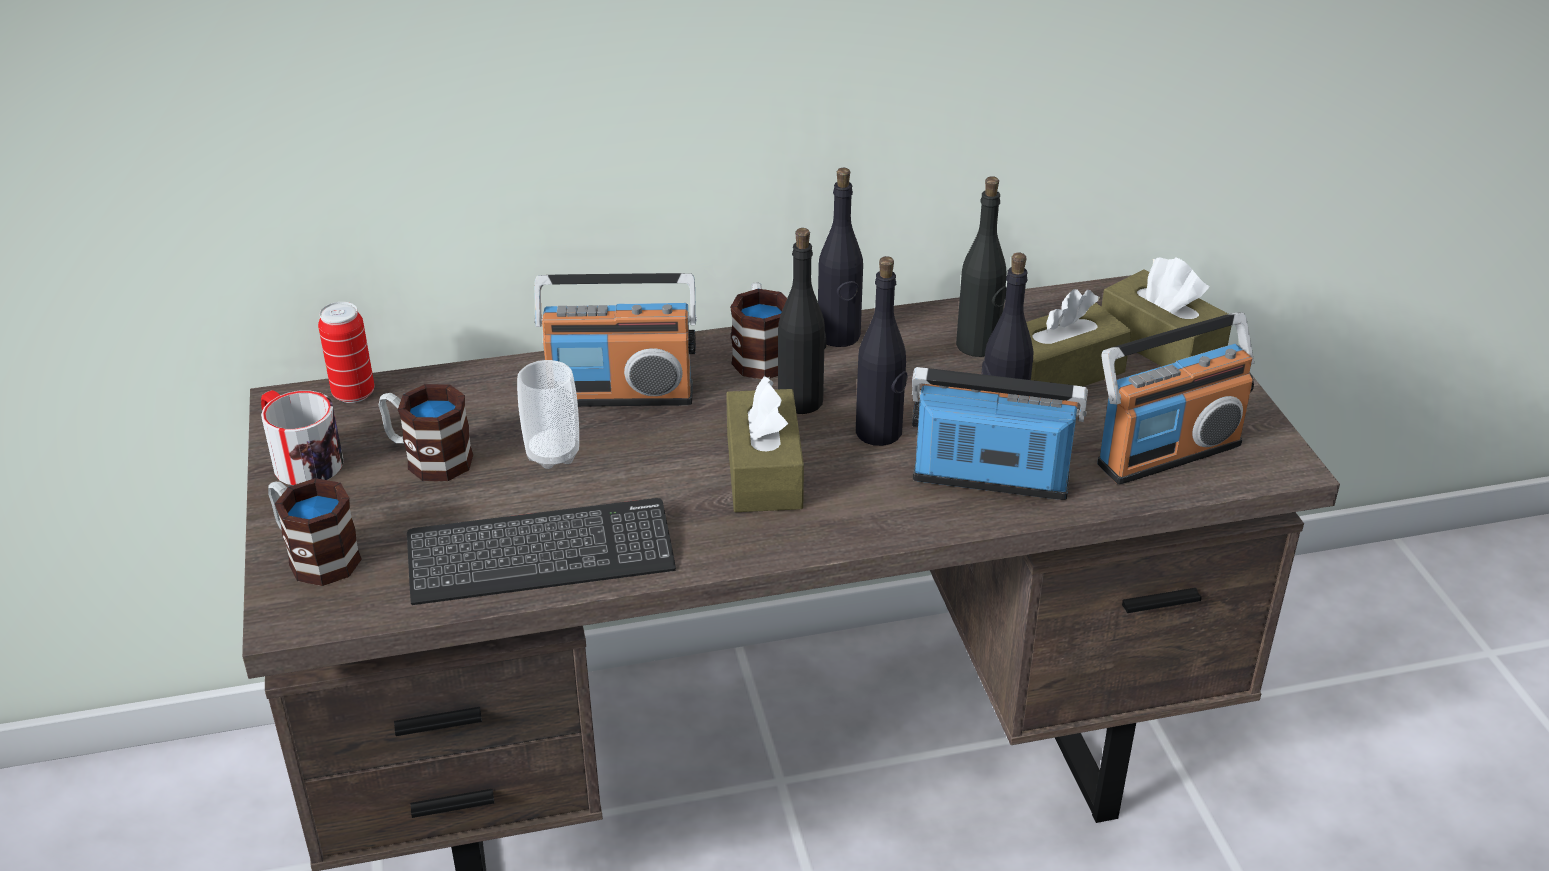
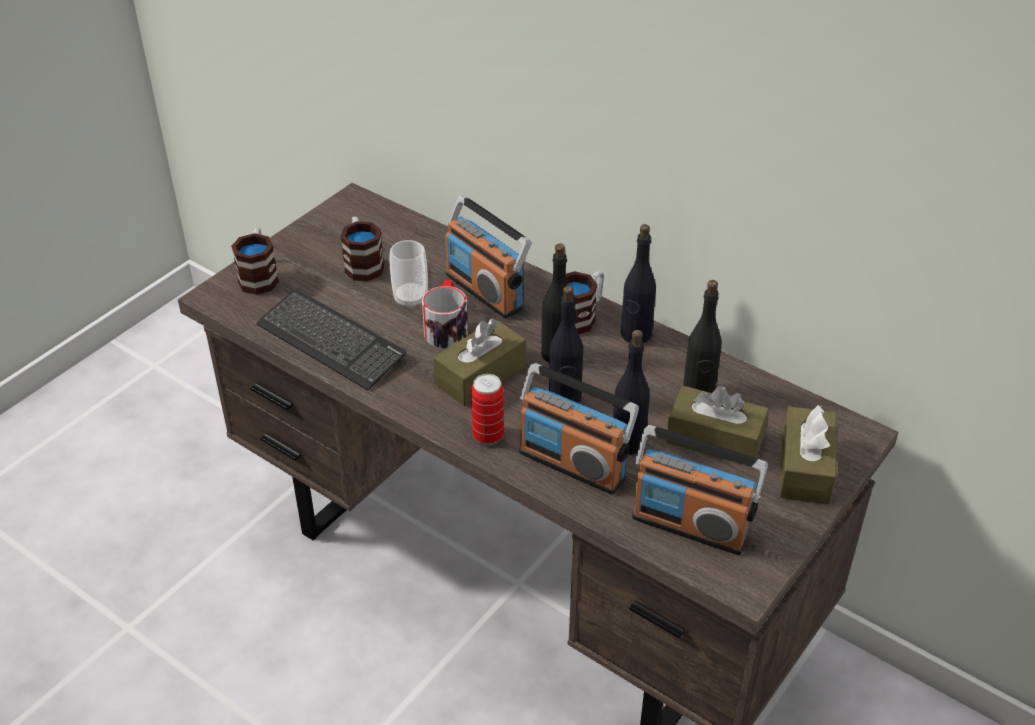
camera: 50 degrees right, 5 degrees up
mug [261,390,344,485] -> mug moved to [422,280,468,348]
can [318,302,374,403] -> can moved to [471,374,504,445]
radio [912,367,1088,500] -> radio turned 150 degrees clockwise [519,363,639,495]

